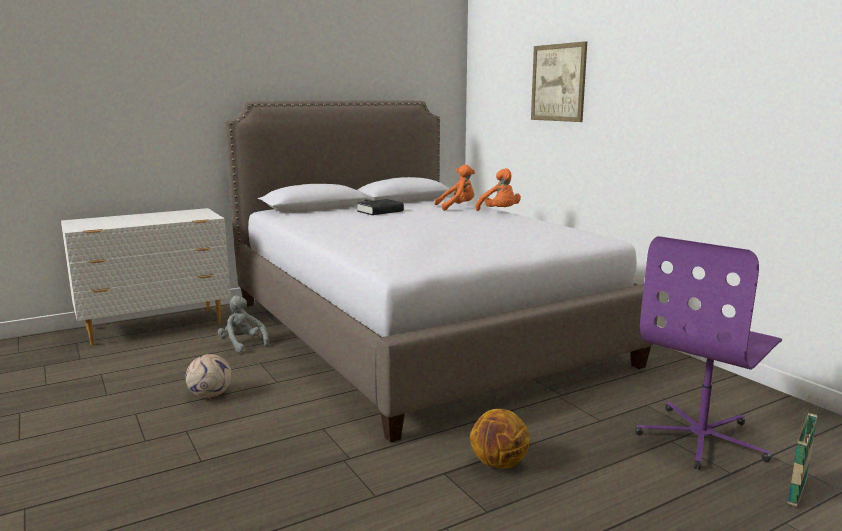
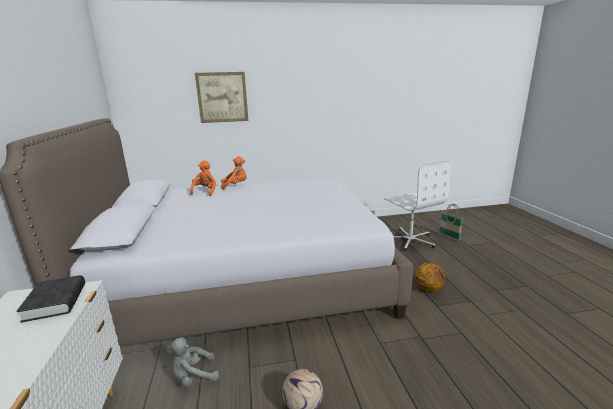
camera: 70 degrees left, 5 degrees up
black book [357,199,404,215] -> black book moved to [16,275,85,323]
purple office chair [635,236,782,469] -> white office chair [384,160,451,251]

